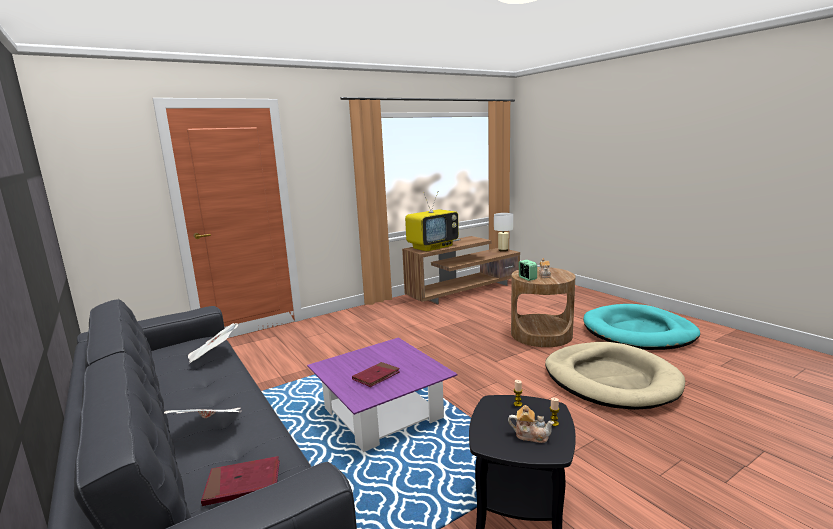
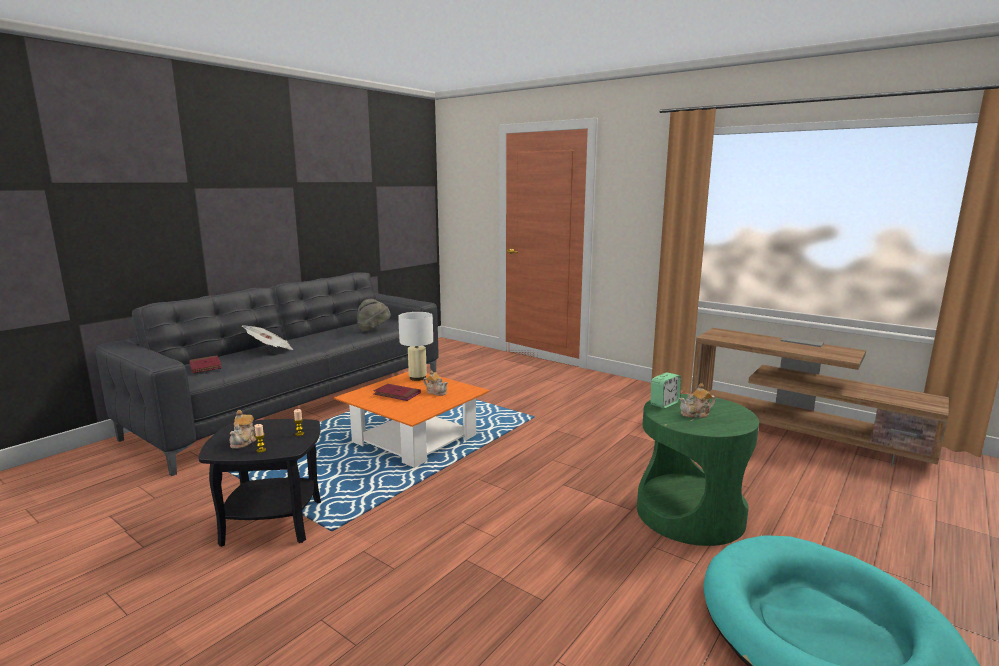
camera: 70 degrees right, 0 degrees up
newspaper [188,323,238,364] -> grey hat [357,299,391,332]
purple coffee table [307,337,458,452] -> orange coffee table [334,371,490,468]
television [405,191,459,251] -> none
white table lamp [494,213,513,252] -> white table lamp moved to [398,312,433,381]
brown side table [511,267,575,347] -> green side table [637,394,759,546]
beige dog bed [545,342,685,410] -> none
none -> teapot [423,370,448,396]

